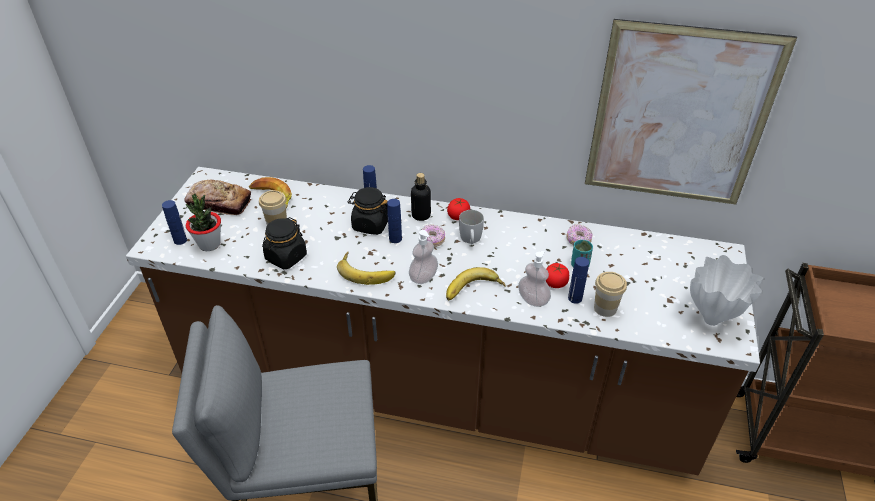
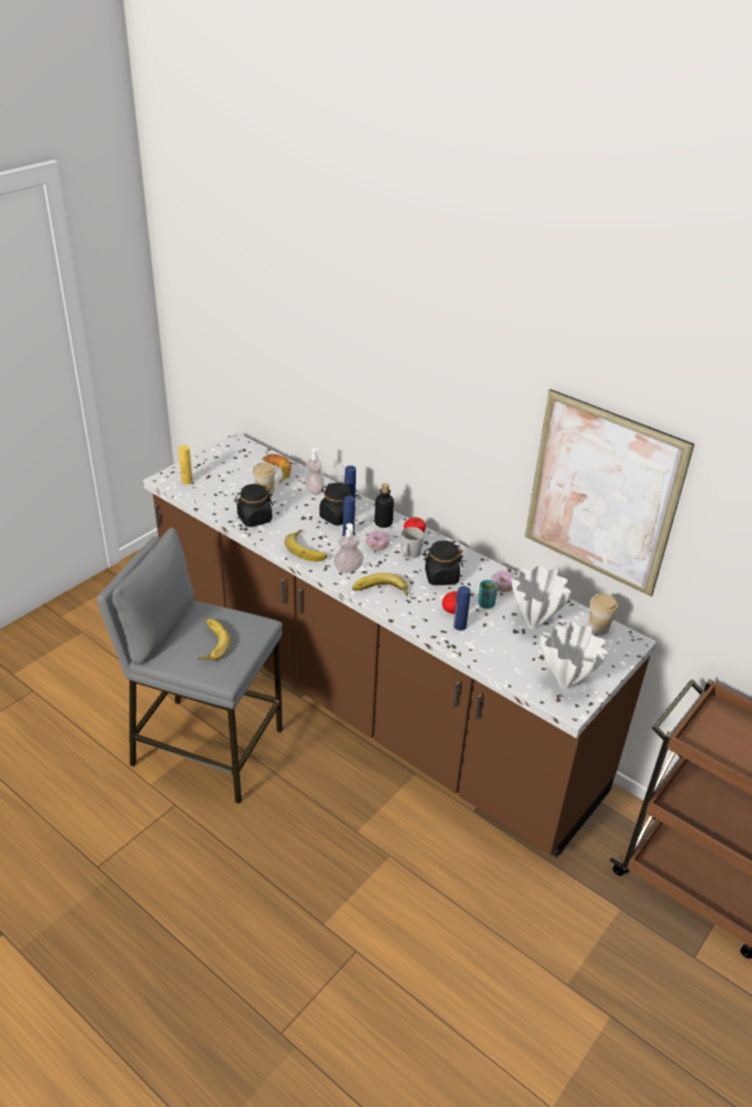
camera: 25 degrees right, 5 degrees down
blue bottle [162,200,187,245] -> yellow bottle [179,445,193,485]
bread [184,179,251,215] -> none
potted plant [186,194,221,251] -> none
soap dispenser [518,251,551,307] -> soap dispenser moved to [305,448,325,495]
cup [594,272,627,317] -> cup moved to [589,593,618,635]
none -> banana [198,619,231,661]
none -> black jar [423,540,463,585]
none -> white vase [512,566,572,629]

